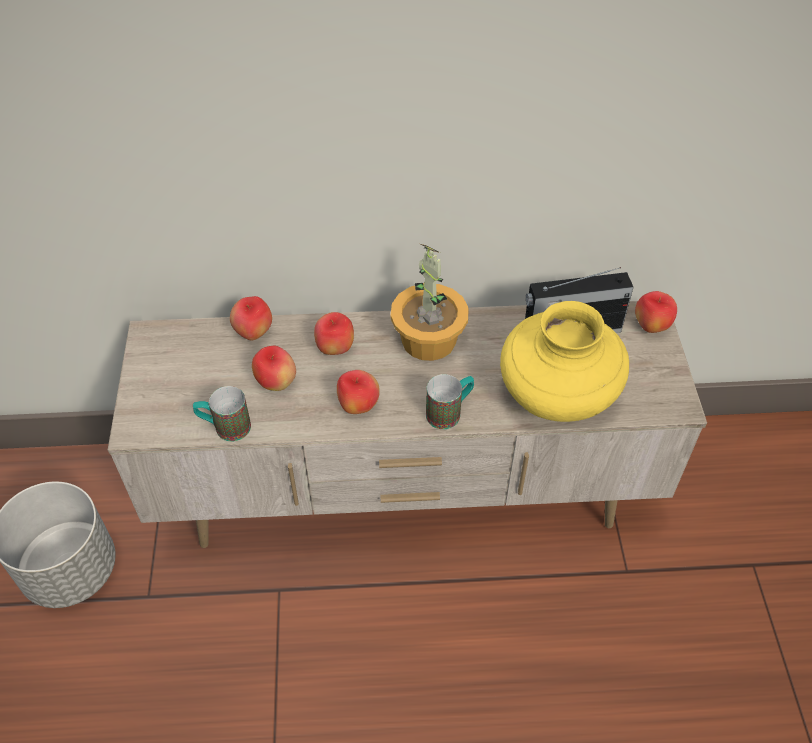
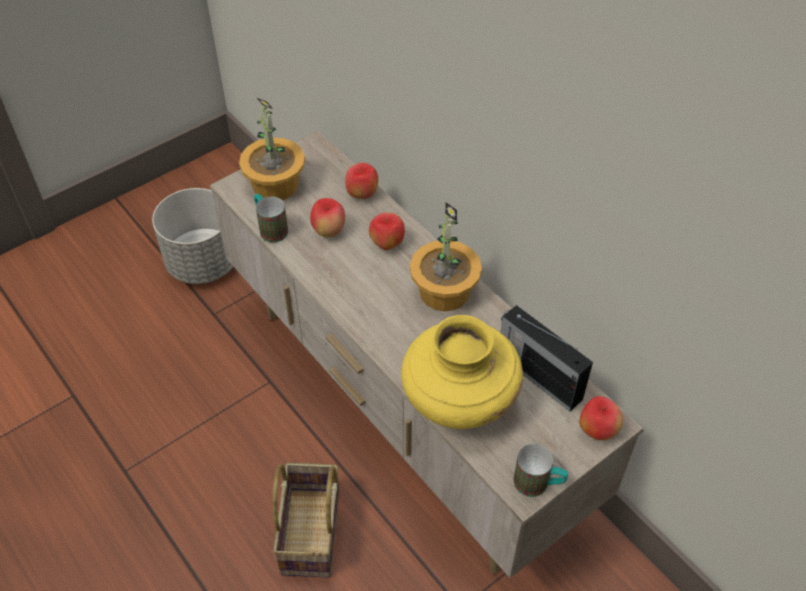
camera: 55 degrees right, 0 degrees up
apple [337,370,380,414] -> none
mug [426,374,474,429] -> mug moved to [513,444,568,497]
none -> potted plant [239,97,305,200]
none -> basket [272,462,340,577]

